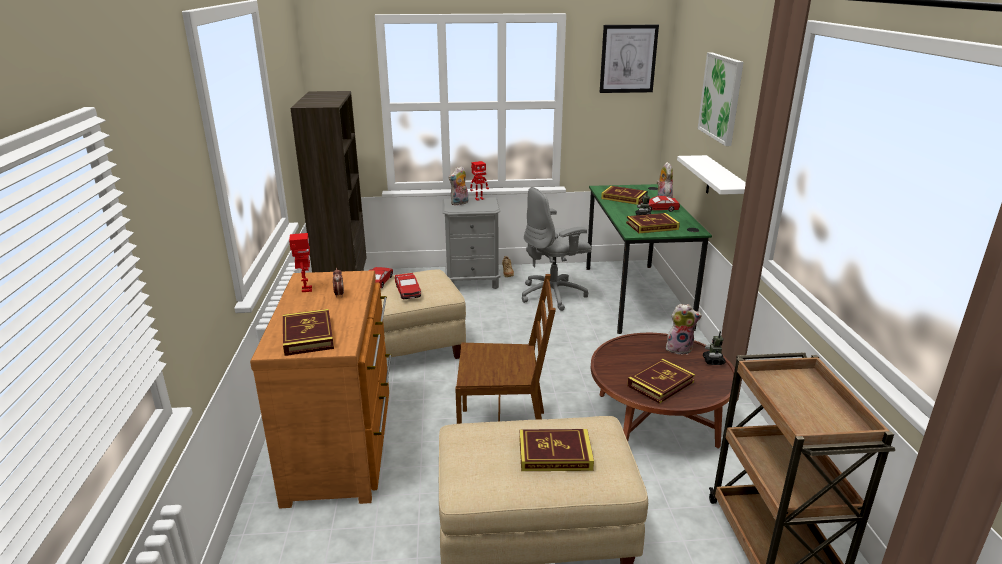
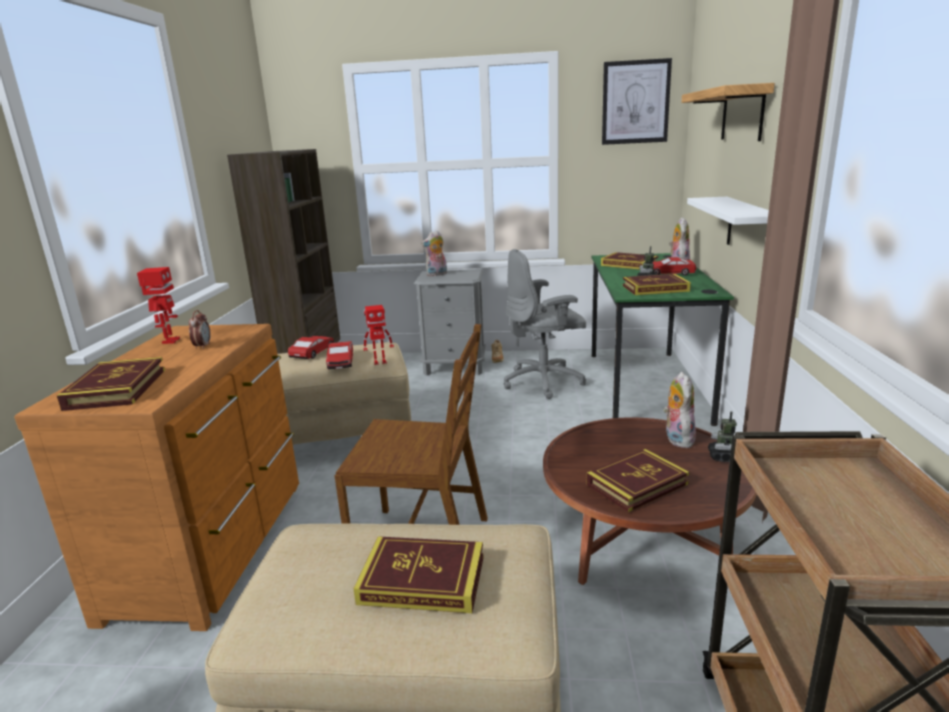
camera: 10 degrees right, 5 degrees down
toy robot [470,161,489,201] -> toy robot moved to [363,305,394,365]
plush toy [666,304,702,355] -> plush toy turned 105 degrees counterclockwise [663,372,696,448]
picture [698,52,744,146] -> shelf [681,83,775,141]

